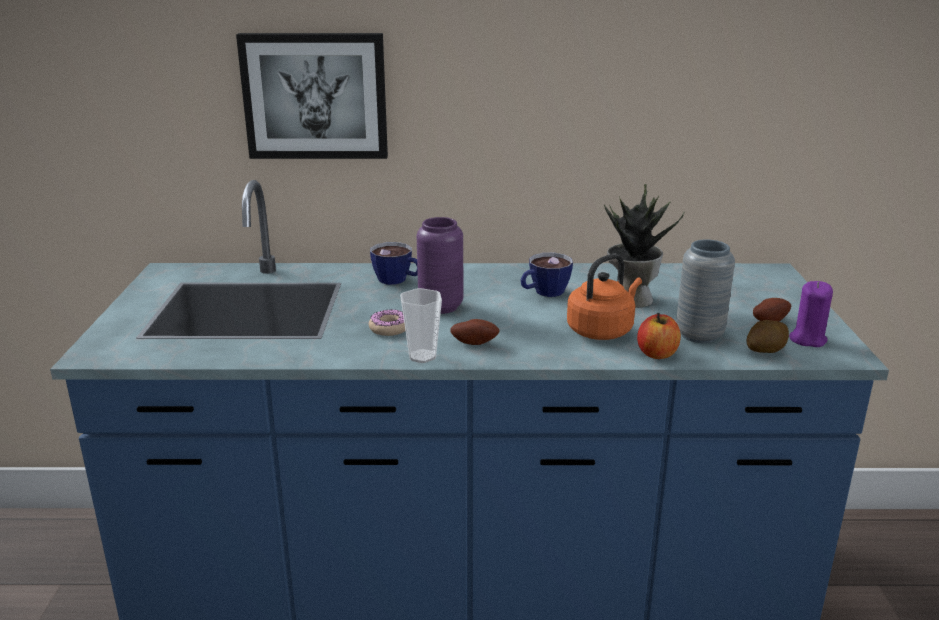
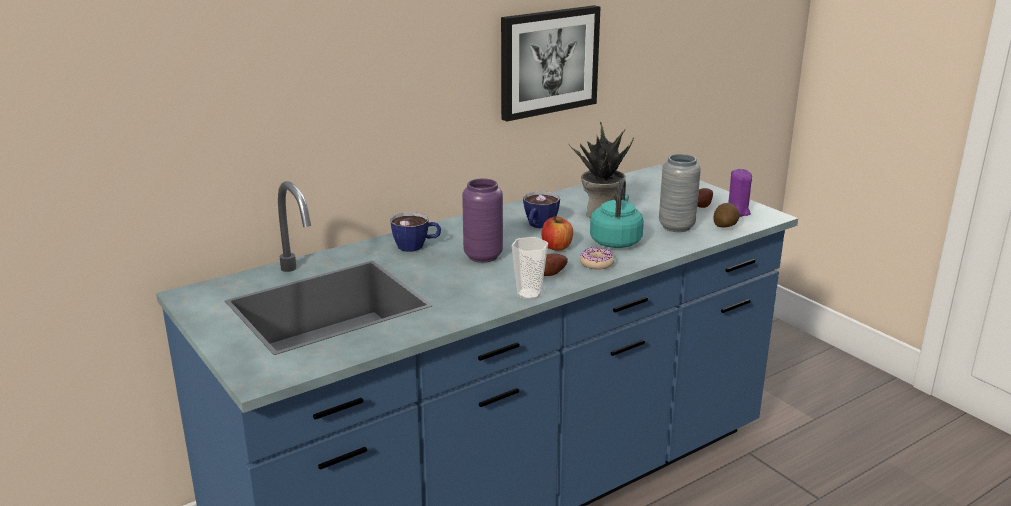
camera: 35 degrees left, 0 degrees up
picture [236,33,388,159] -> picture moved to [501,5,601,122]
donut [369,309,405,336] -> donut moved to [580,247,615,270]
orange kettle [567,253,642,340] -> turquoise kettle [590,178,644,248]
apple [637,313,681,359] -> apple moved to [542,216,573,251]

